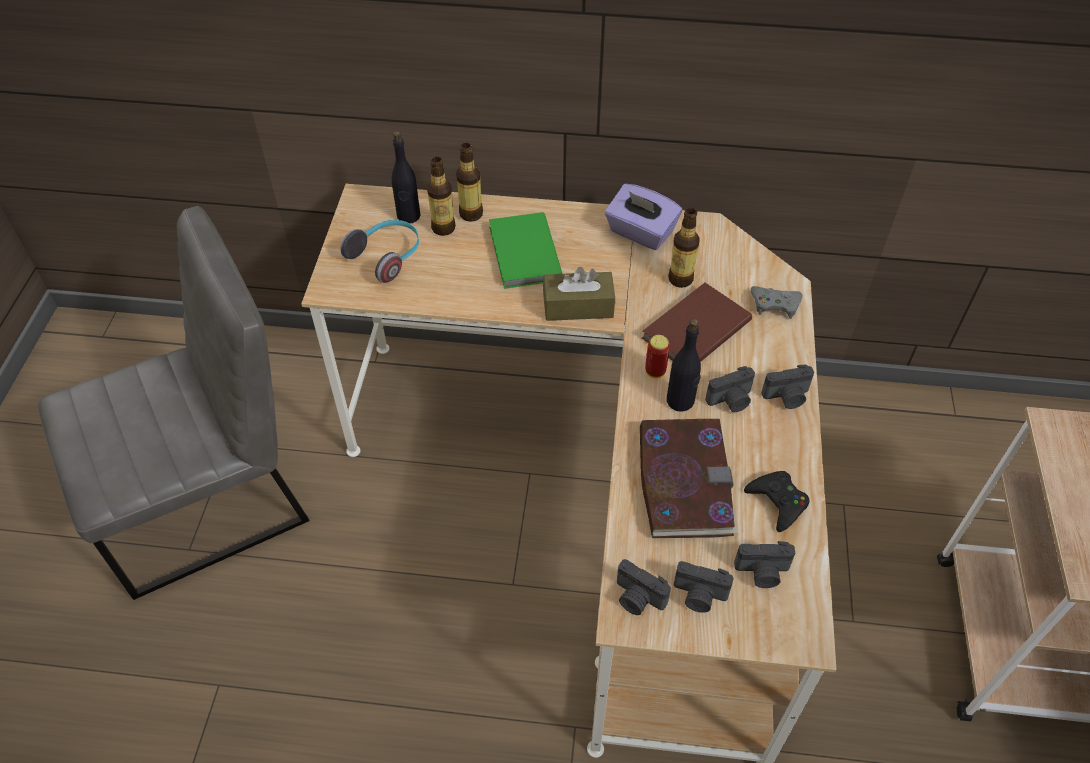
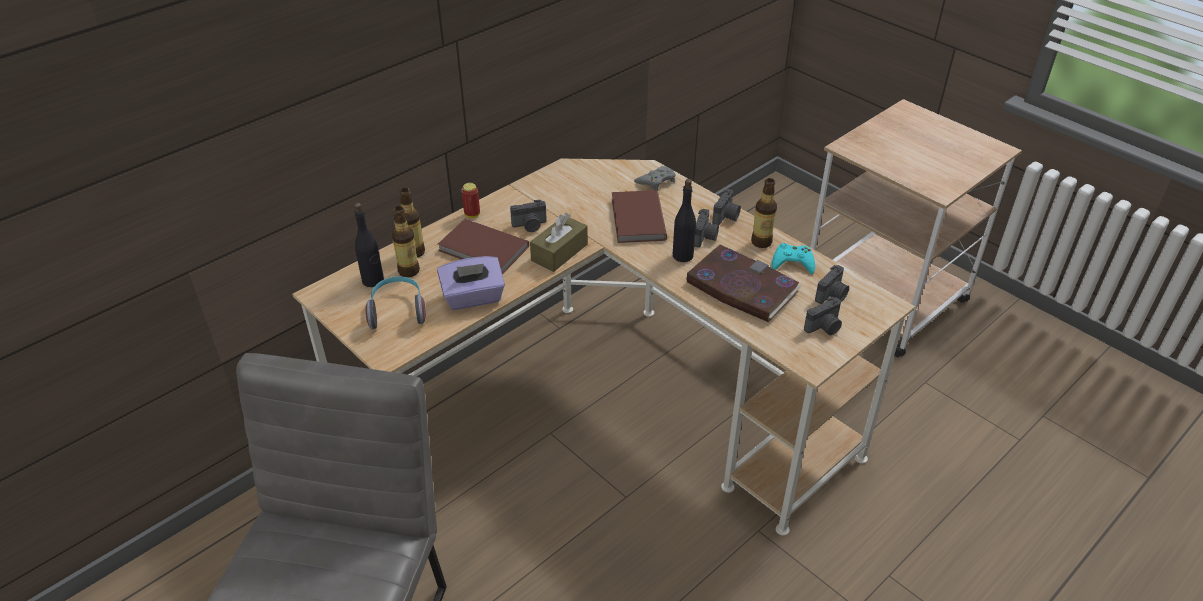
camera: 50 degrees left, 10 degrees down
green book [489,212,562,289] -> brown book [438,219,529,274]
purple tissue box [605,184,682,250] -> purple tissue box moved to [437,256,505,310]
camera [617,559,671,615] -> camera moved to [510,200,547,232]
can [645,335,670,378] -> can moved to [462,183,480,218]
bottle [668,208,700,288] -> bottle moved to [751,178,777,248]
black game controller [744,471,810,532] -> turquoise game controller [772,243,815,274]

